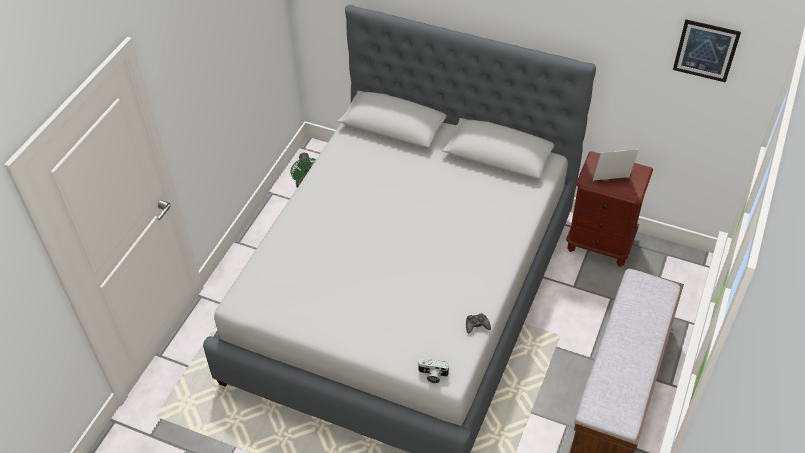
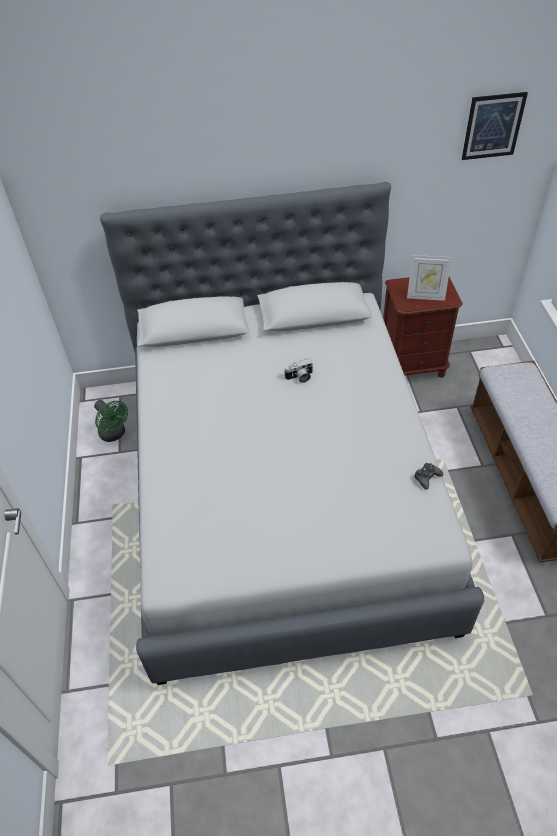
camera: 30 degrees left, 0 degrees up
camera [417,359,450,383] -> camera moved to [284,359,313,383]
picture frame [593,149,639,180] -> picture frame turned 135 degrees counterclockwise [407,255,452,301]

